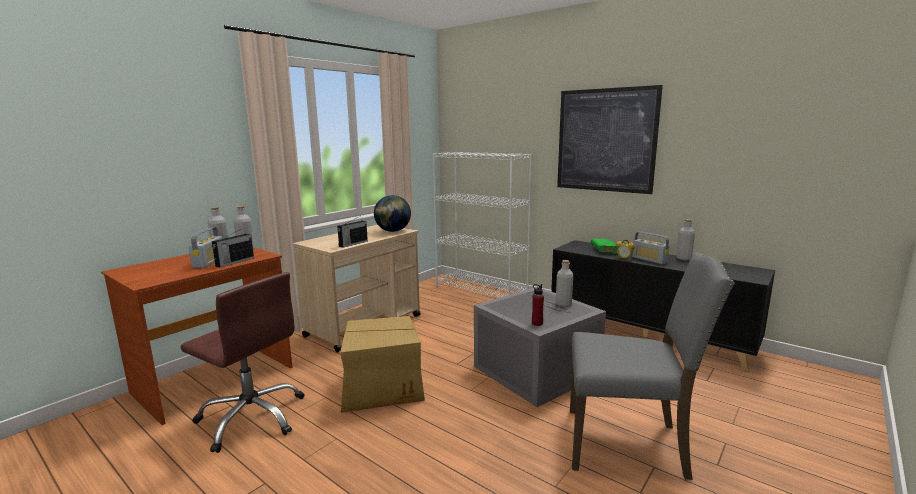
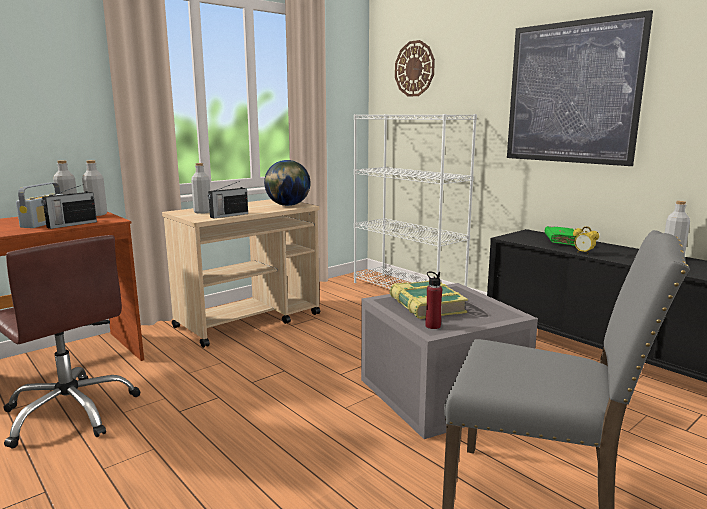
camera: 10 degrees right, 0 degrees up
cardboard box [340,316,425,413] -> none
grey bottle [556,260,573,307] -> grey bottle moved to [191,163,210,214]
radio [632,232,670,264] -> none
none -> book [390,281,468,319]
none -> wall clock [395,40,435,97]

